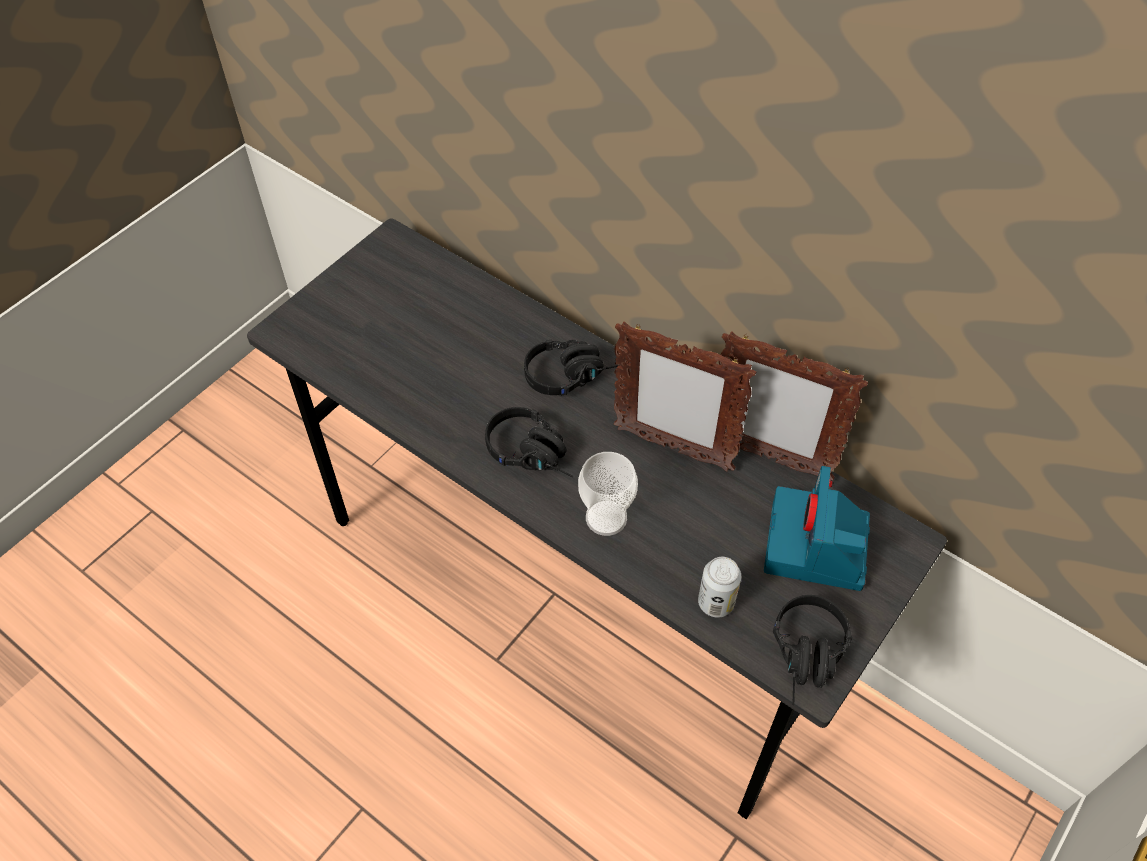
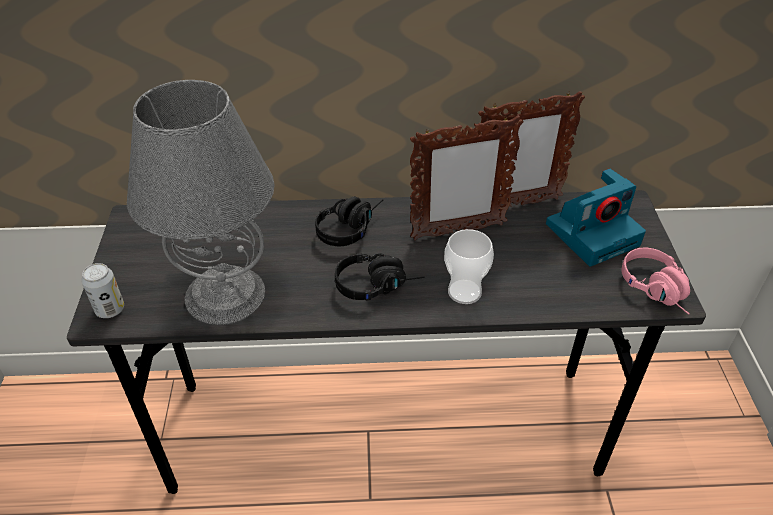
camera: 40 degrees left, 10 degrees down
can [698,557,741,618] -> can moved to [81,263,124,318]
camera [764,466,870,591] -> camera turned 90 degrees counterclockwise [546,169,646,267]
black headphones [773,595,852,705] -> pink headphones [621,248,690,315]
none -> grey table lamp [127,80,275,325]

